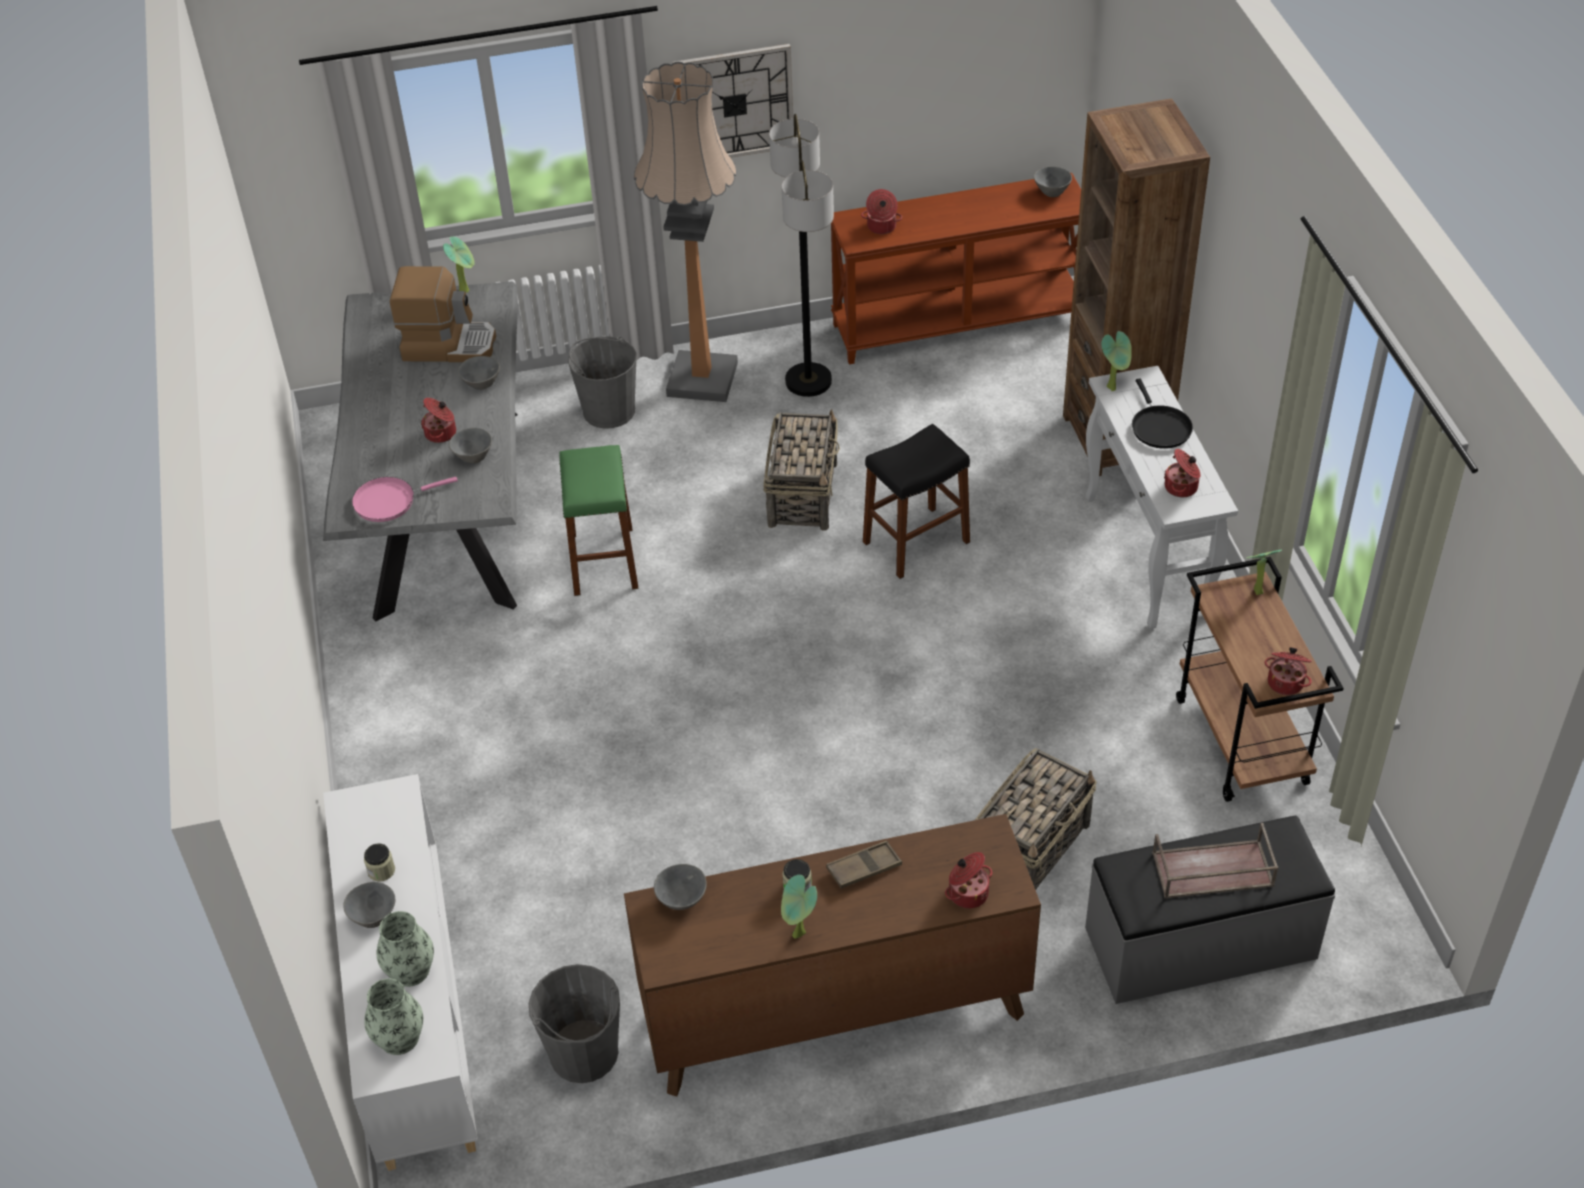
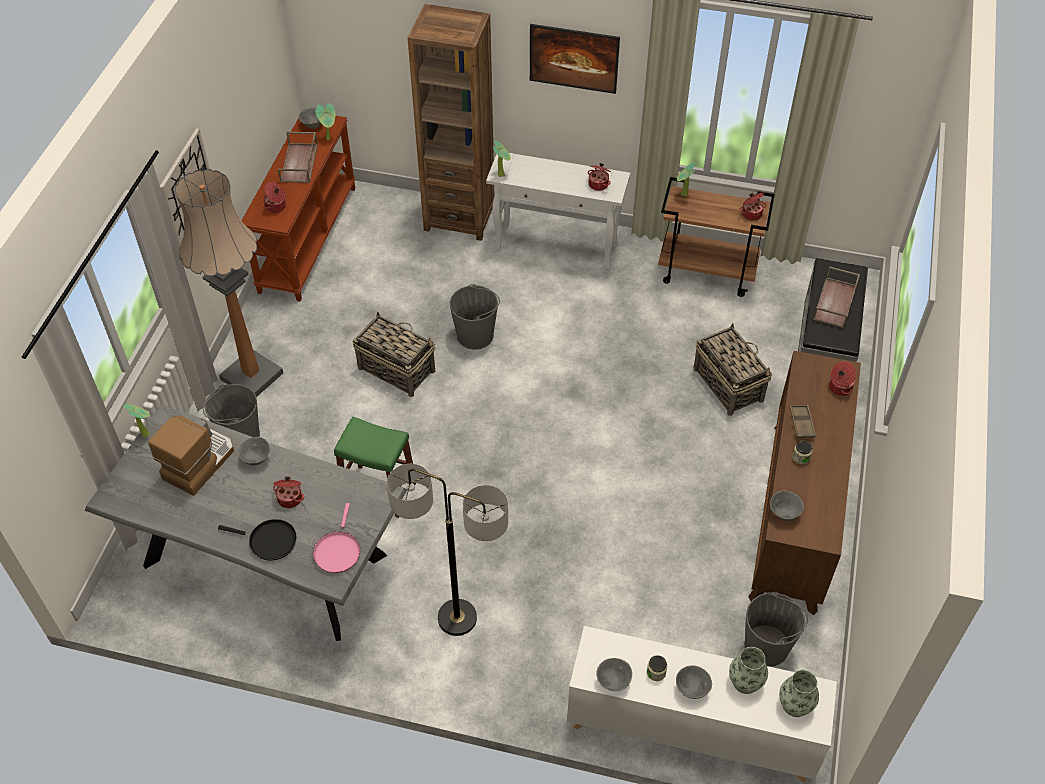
camera: 65 degrees left, 5 degrees up
grey bowl [449,428,492,463] -> grey bowl moved to [596,658,632,691]
floor lamp [769,114,834,397] -> floor lamp moved to [387,464,508,636]
potted plant [781,875,817,939] -> potted plant moved to [316,103,336,140]
black stool [863,424,970,579] -> grey bucket [449,284,500,350]
black frying pan [1132,378,1193,449] -> black frying pan moved to [218,519,297,560]
none -> brown tray [278,132,318,183]
none -> picture [530,24,620,94]

